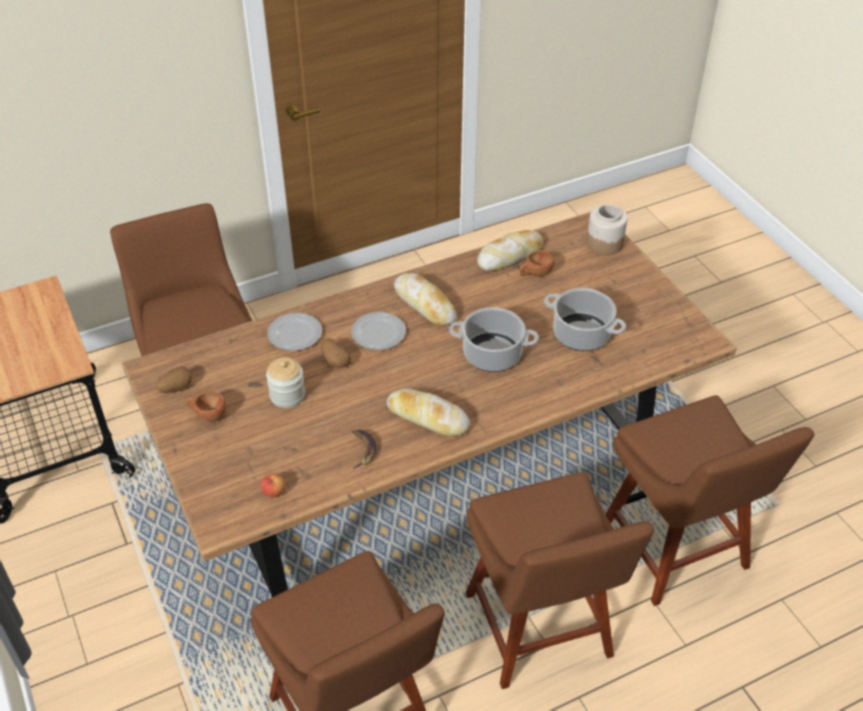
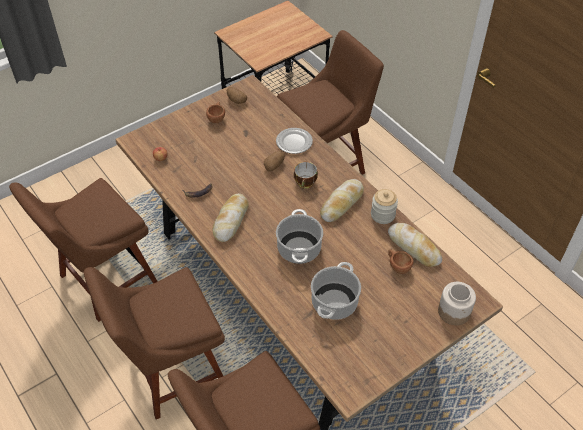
camera: 80 degrees right, 5 degrees up
jar [266,357,305,408] -> jar moved to [371,189,398,224]
plate [351,312,406,350] -> cup [294,162,318,189]

